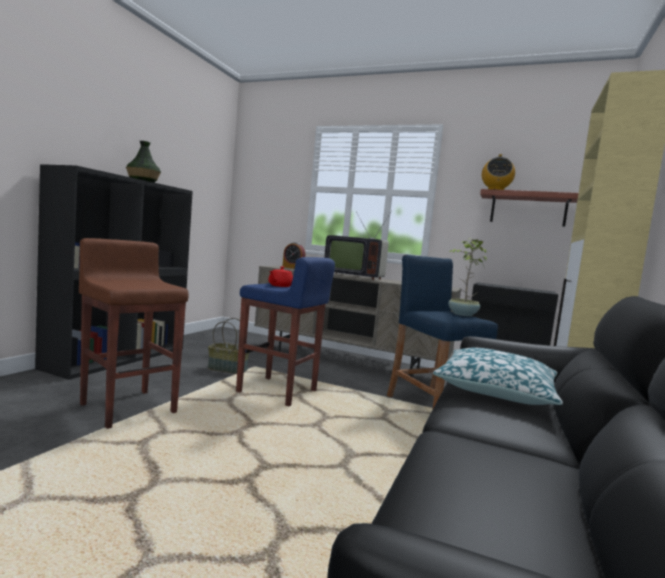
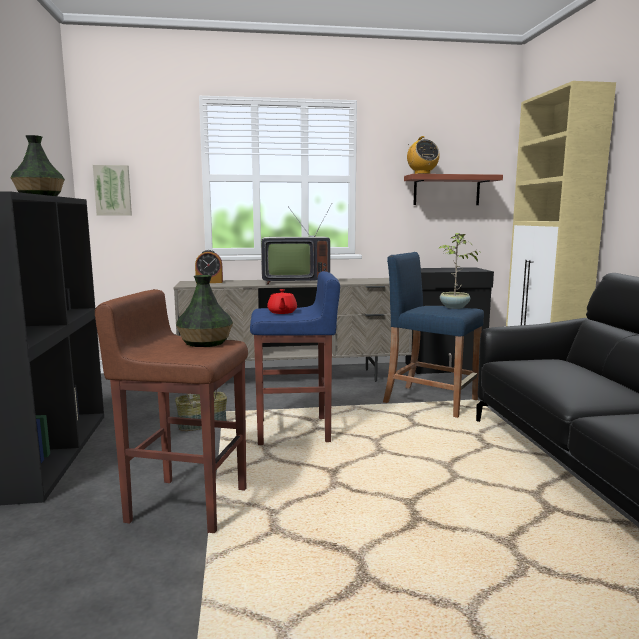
camera: 30 degrees left, 5 degrees up
pillow [433,348,563,405] -> none
none -> picture [93,165,132,216]
none -> vase [176,275,233,347]

